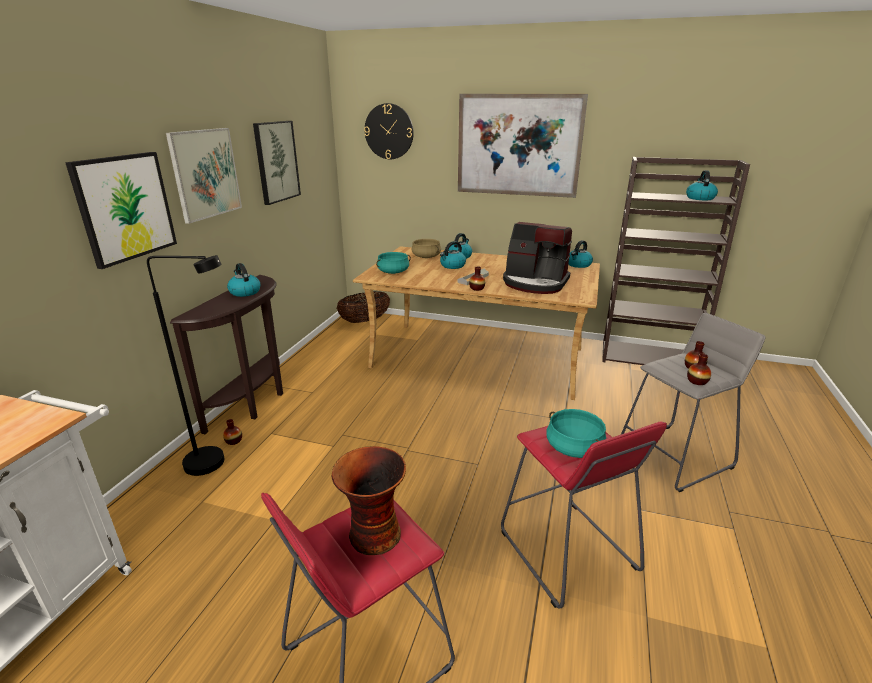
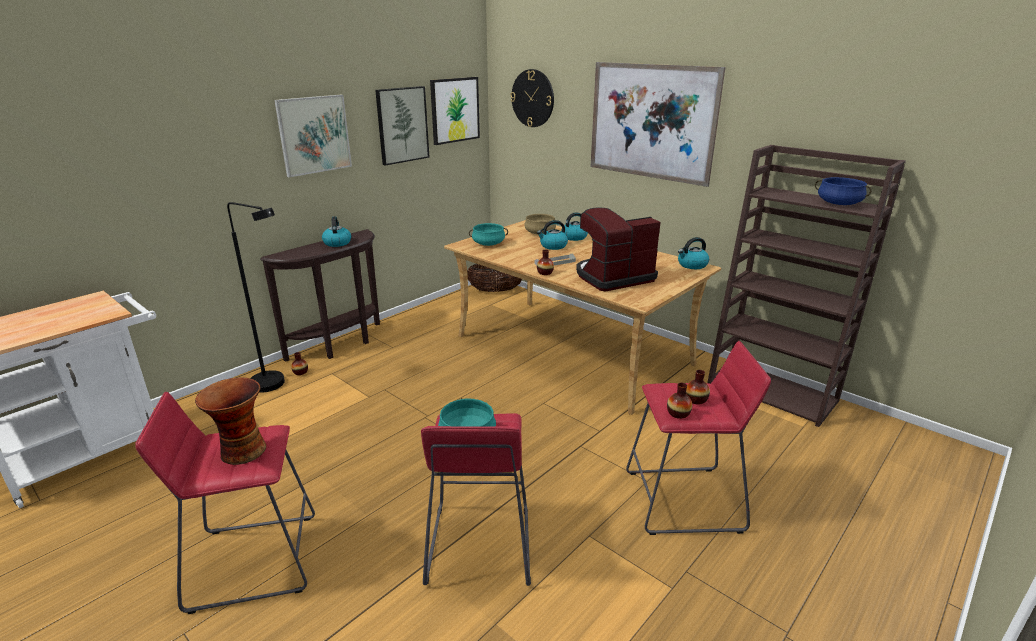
camera: 25 degrees right, 0 degrees up
picture [65,152,177,269] -> picture moved to [430,77,480,145]
coffee machine [503,222,572,294] -> coffee machine turned 105 degrees clockwise [576,207,661,291]
grey stool [621,313,765,492] -> red stool [626,341,771,535]
kettle [686,170,718,200] -> blue cooking pot [815,177,872,205]

